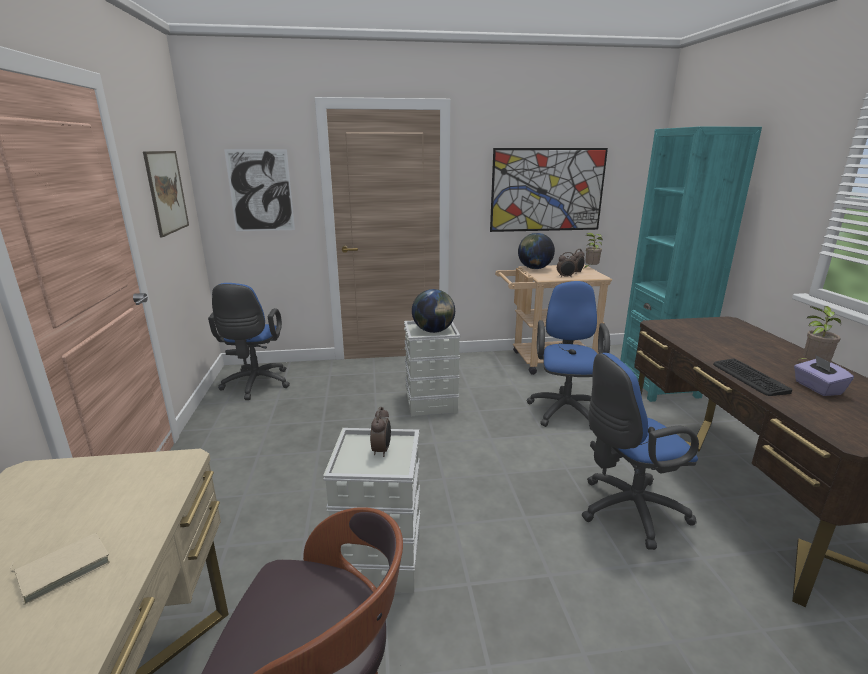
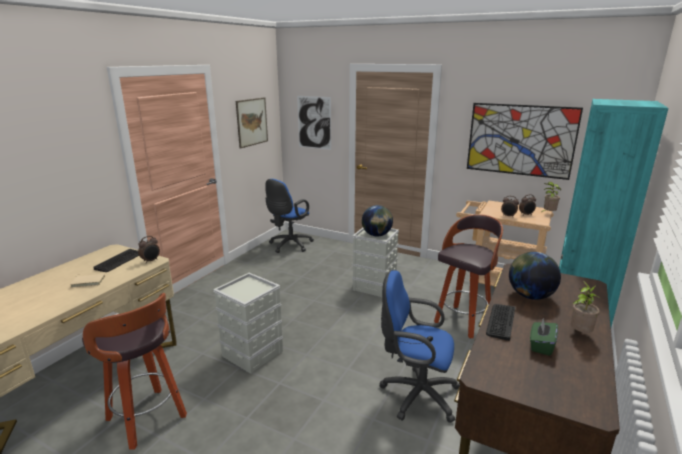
camera: 35 degrees right, 0 degrees up
alarm clock [370,407,391,457] -> alarm clock moved to [138,236,160,264]
globe [518,233,555,269] -> globe moved to [509,252,561,300]
blue office chair [527,281,610,430] -> stool [434,214,503,339]
purple tissue box [794,355,854,396] -> green tissue box [530,318,558,356]
none -> keyboard [93,249,139,272]

